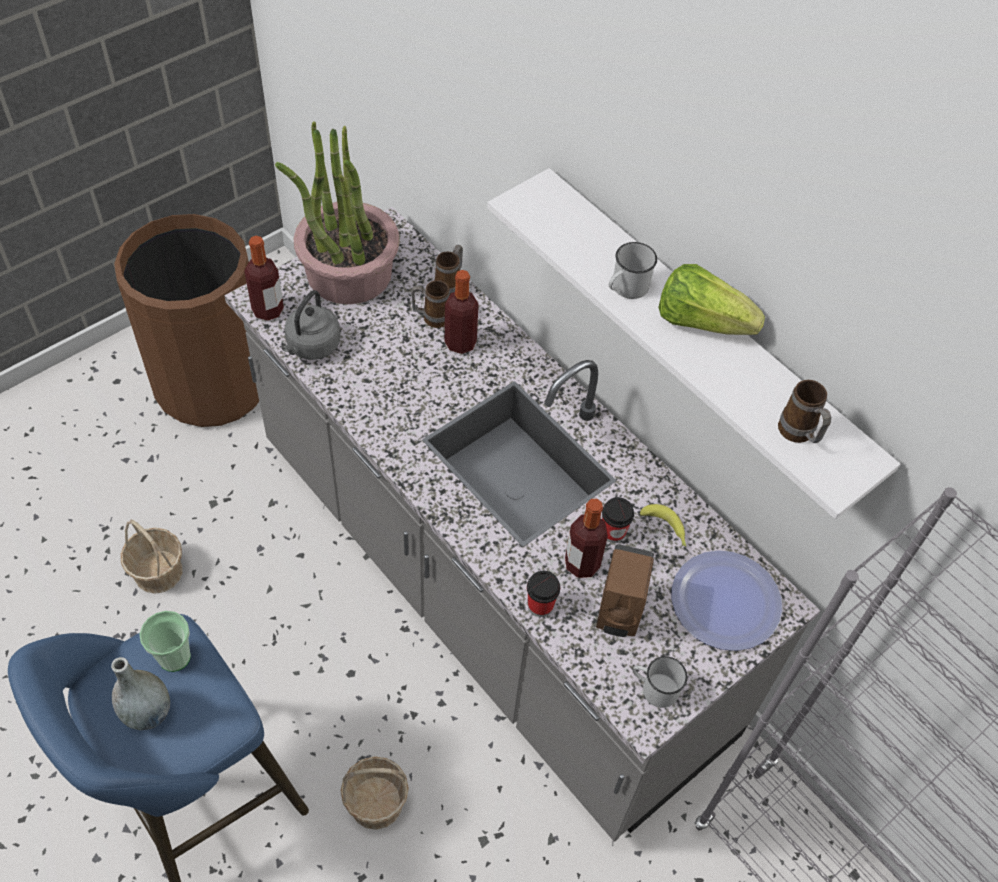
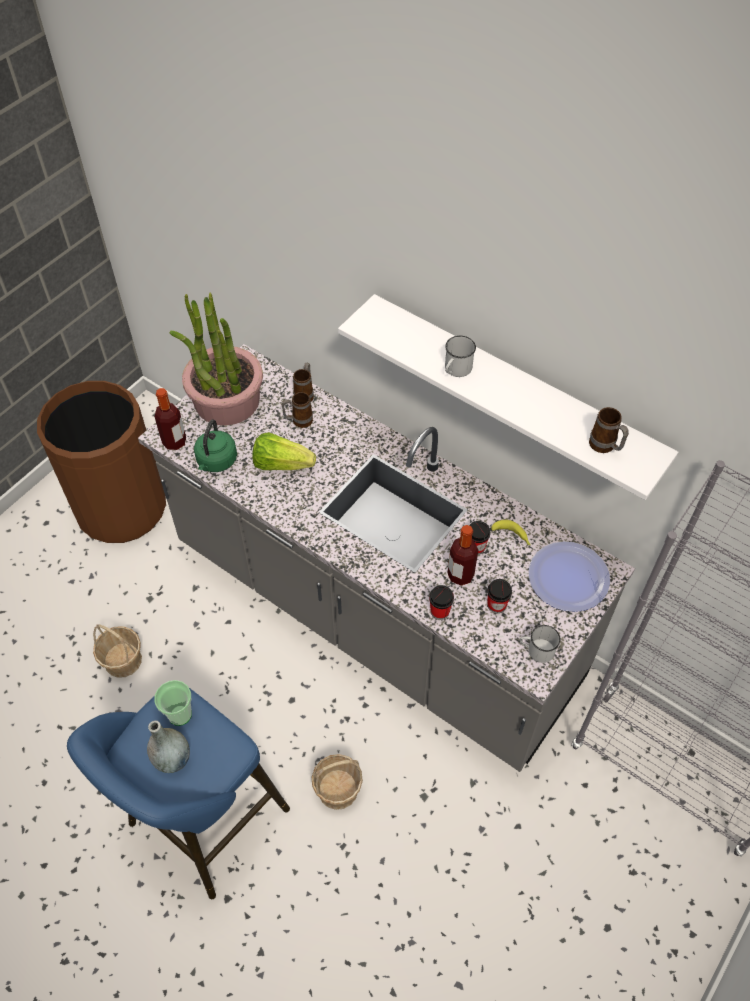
camera: 10 degrees left, 0 degrees up
grey kettle [282,290,340,360] -> green kettle [194,419,237,472]
bottle [445,270,479,354] -> none
brown soap dispenser [596,544,654,637] -> cup [487,579,512,614]
lettuce [658,264,765,335] -> lettuce moved to [252,432,316,470]

